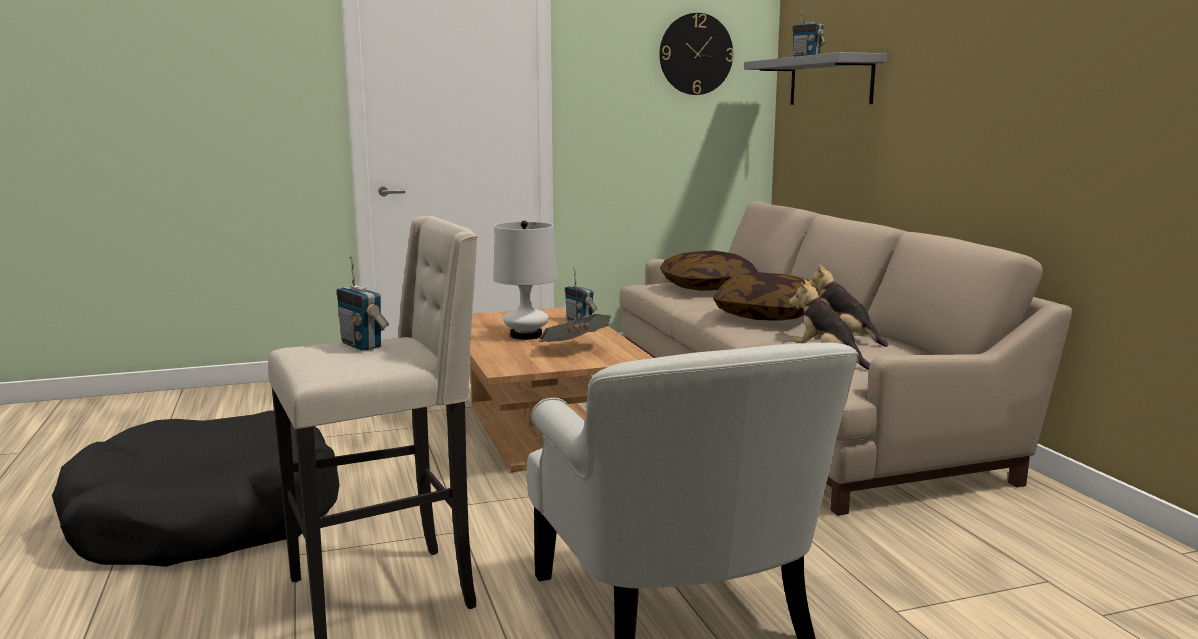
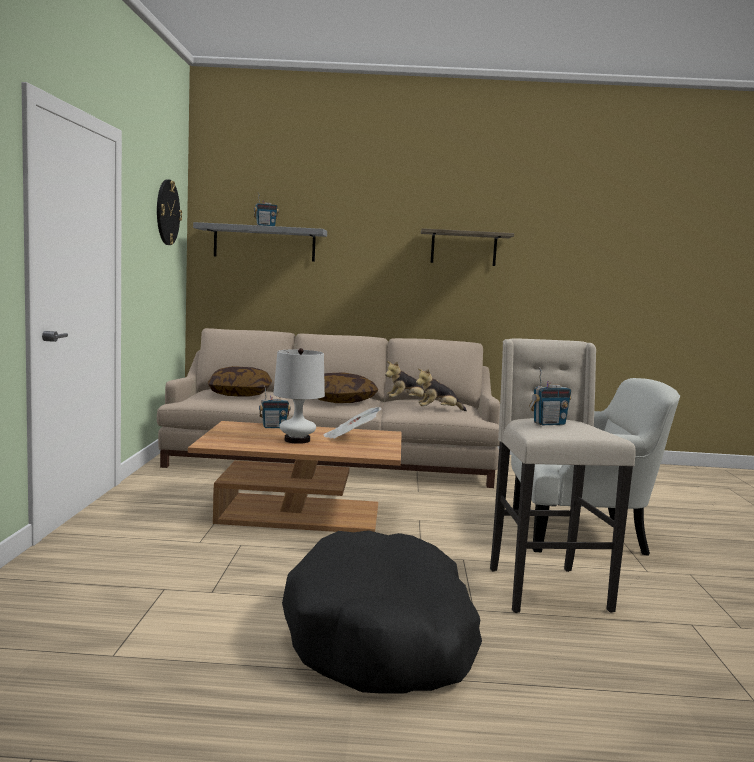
camera: 70 degrees left, 5 degrees down
none -> shelf [421,228,514,266]

